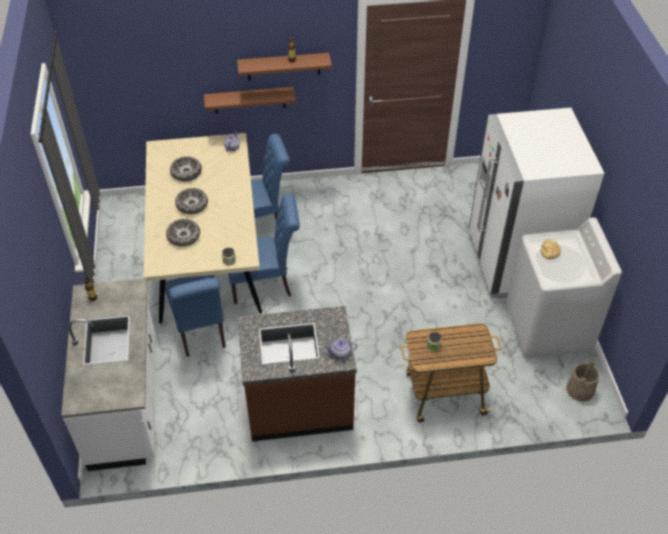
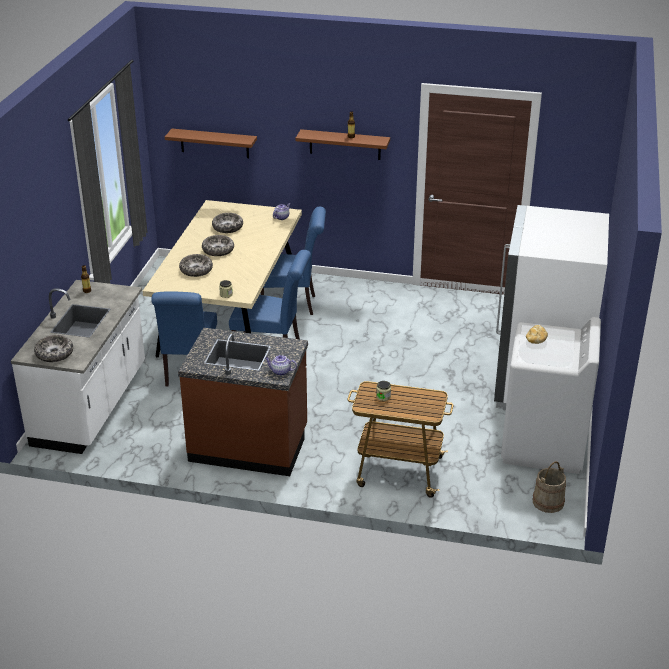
camera: 20 degrees right, 15 degrees down
brown shelf [204,87,296,114] -> brown shelf moved to [165,129,257,158]
none -> bowl [34,335,73,362]

